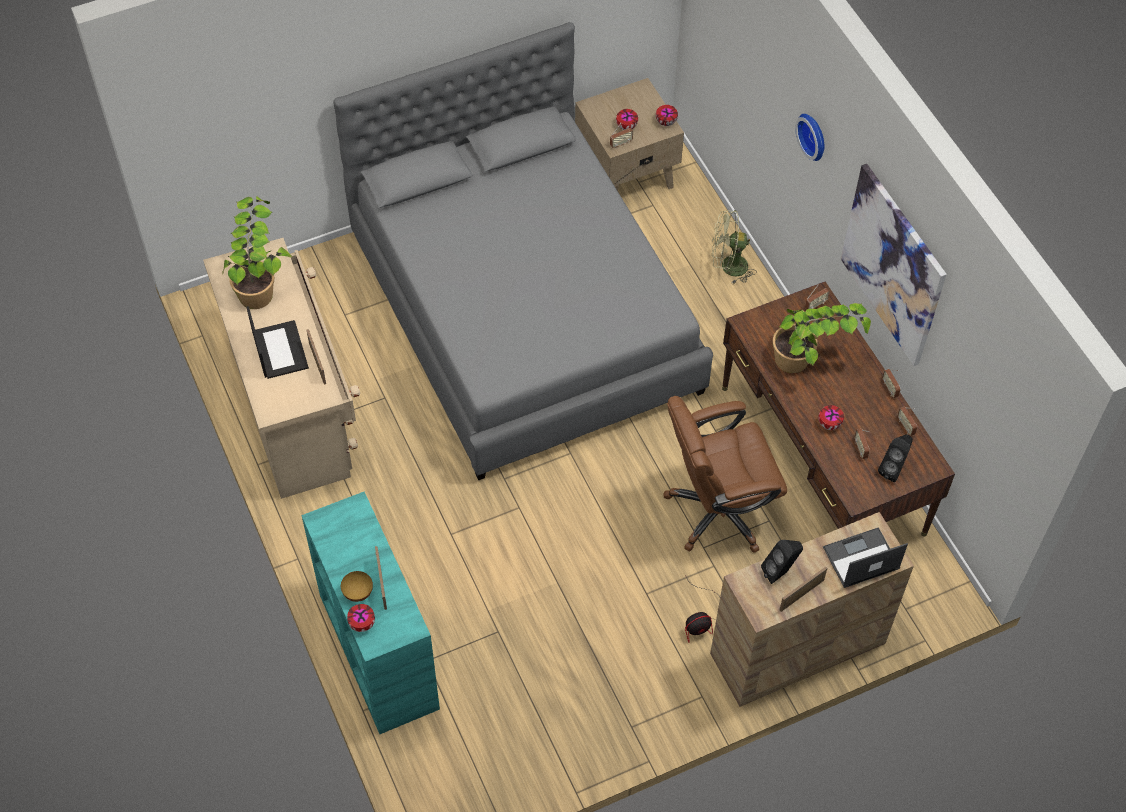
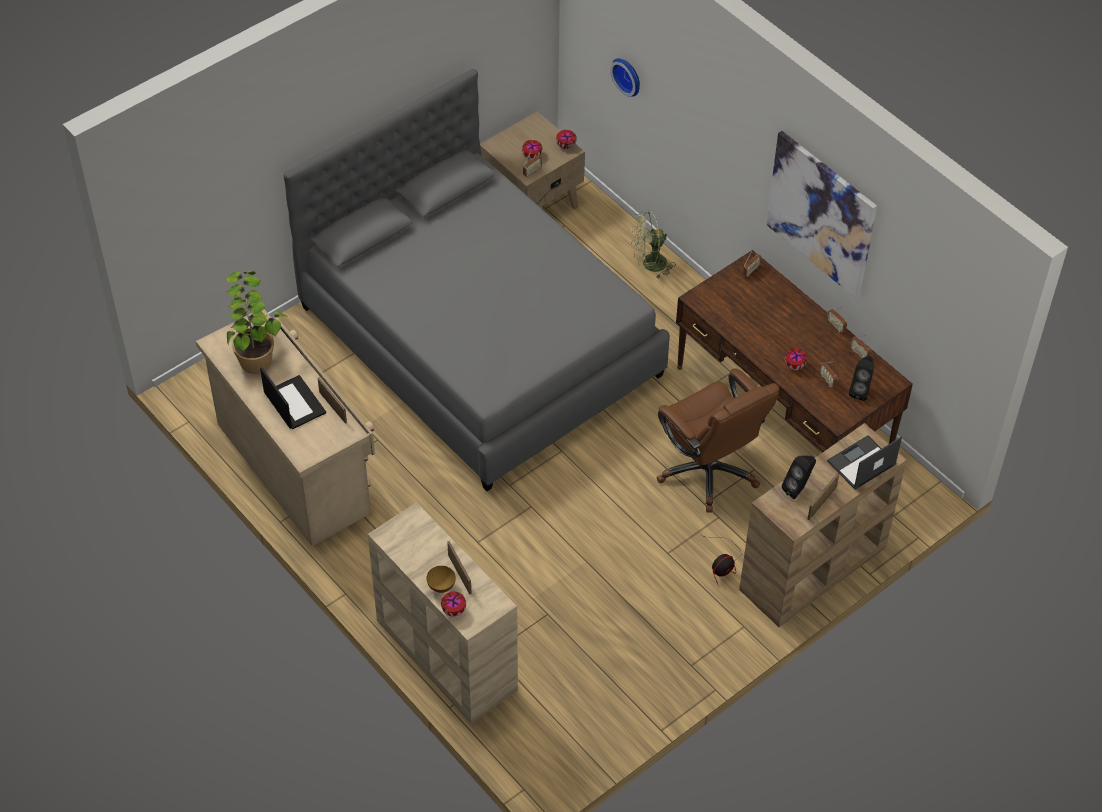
camera: 15 degrees left, 5 degrees down
turquoise bookcase [302,492,440,734] -> beige bookcase [368,502,518,724]
brown office chair [663,396,787,553] -> brown office chair turned 90 degrees counterclockwise [657,368,779,513]
potted plant [773,303,871,373] -> none
wall clock [795,114,824,161] -> wall clock moved to [610,58,640,97]

